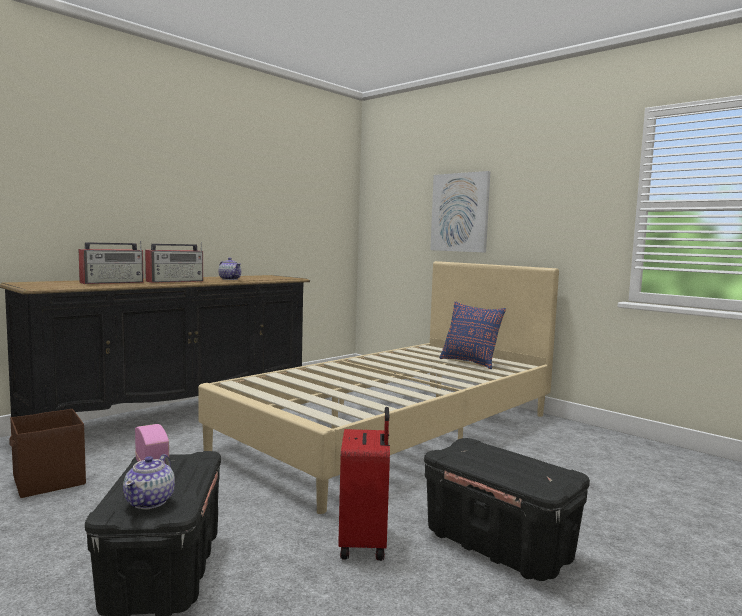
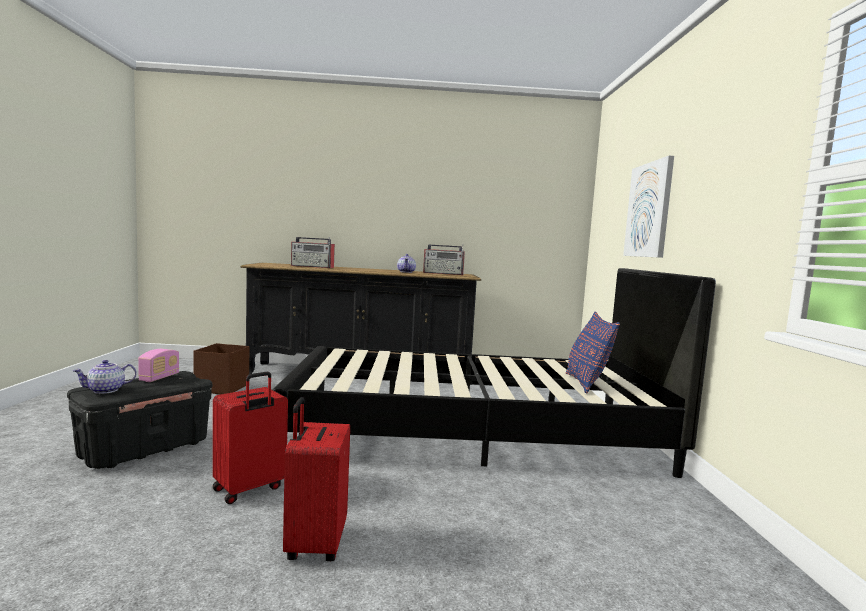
camera: 45 degrees right, 0 degrees up
radio [145,242,203,283] -> radio moved to [423,245,465,275]
beige bed [198,261,559,514] -> black bed [273,268,716,478]
black storage box [424,438,590,581] -> red suitcase [283,397,350,561]

